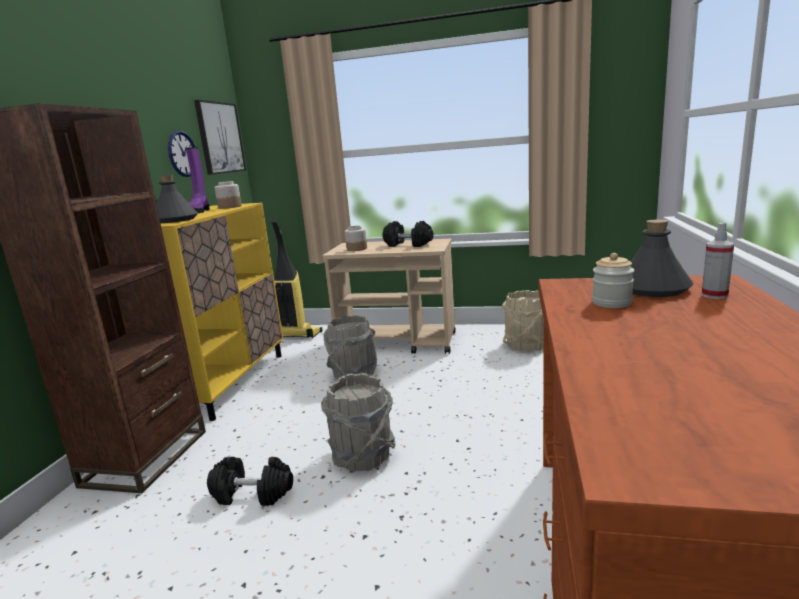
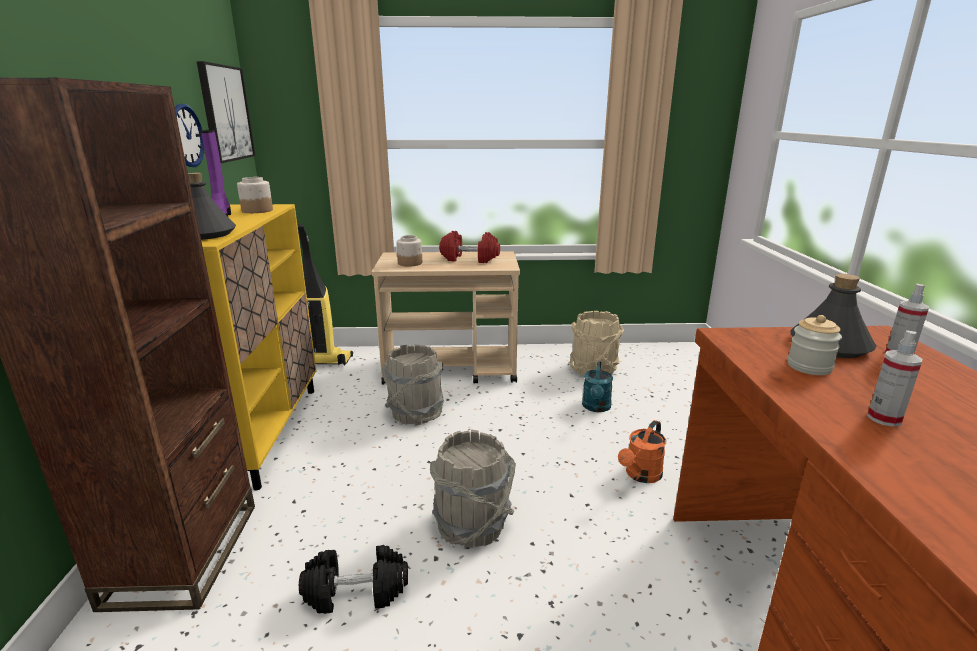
camera: 15 degrees left, 5 degrees up
black dumbbell [383,221,434,247] -> red dumbbell [439,231,500,263]
none -> turquoise watering can [582,362,613,412]
none -> orange watering can [618,420,666,483]
none -> spray bottle [867,330,922,427]

